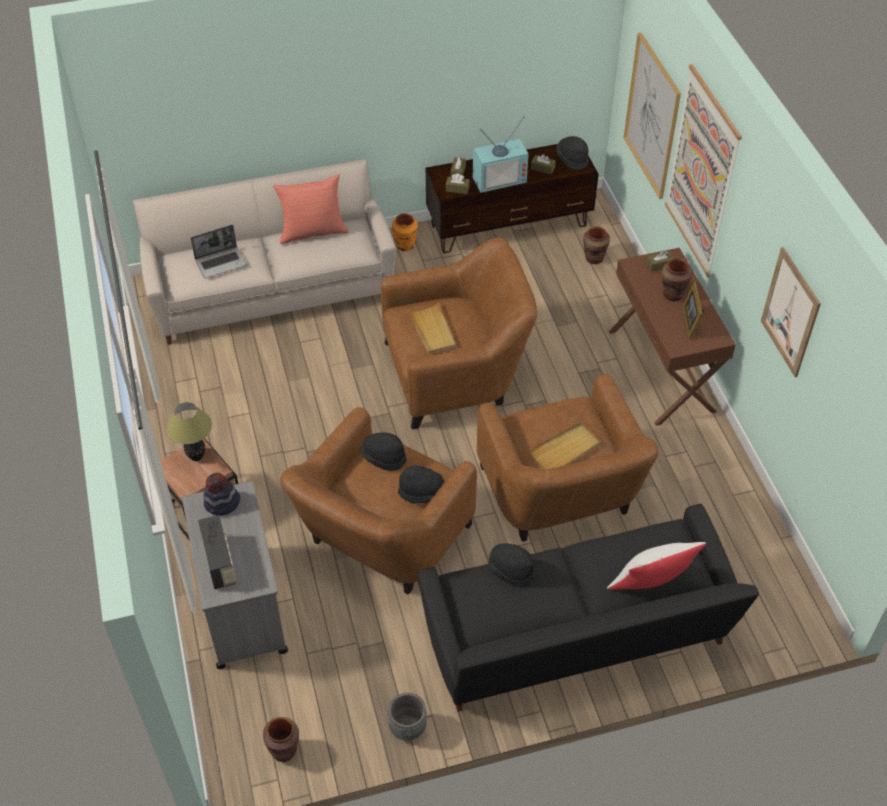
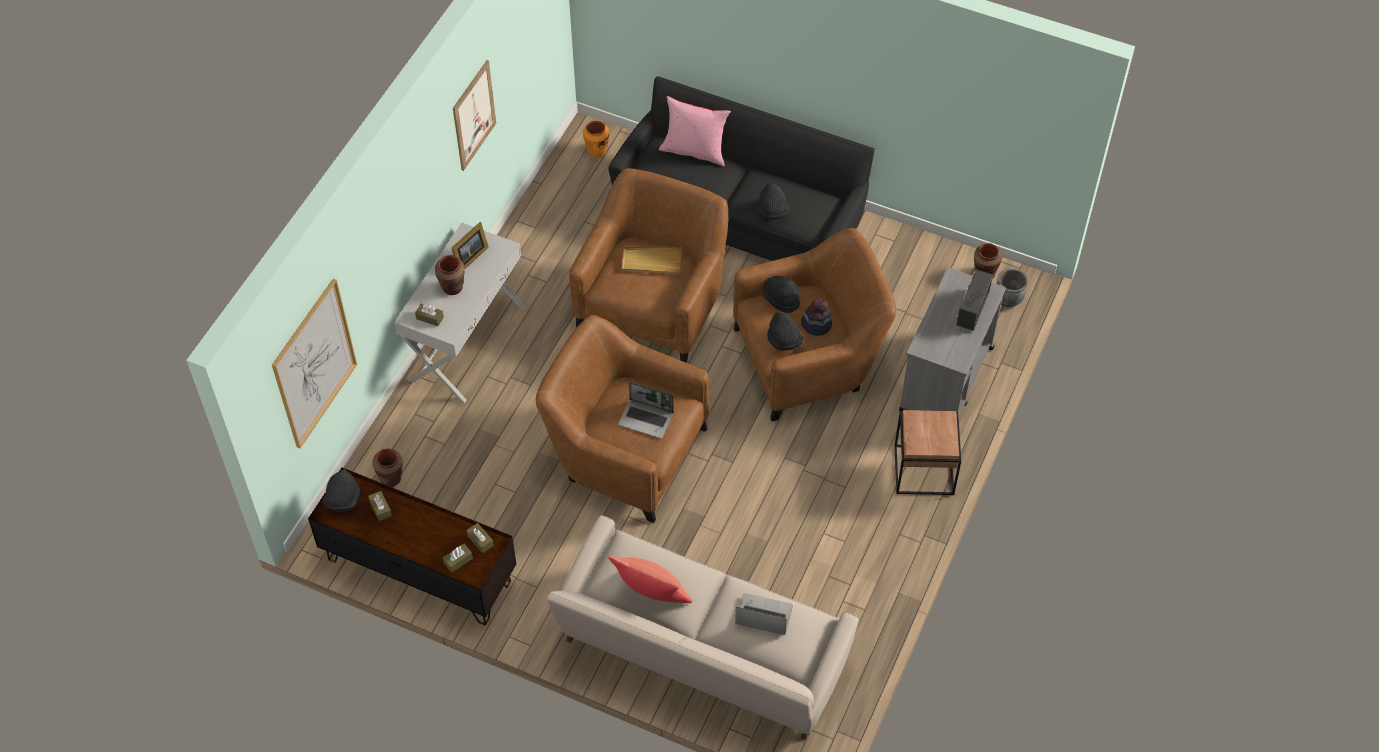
camera: 140 degrees left, 5 degrees up
table lamp [167,402,212,461] -> none
hat [204,473,240,516] -> hat moved to [801,298,832,336]
grey planter [388,693,427,741] -> grey planter moved to [997,268,1028,307]
orange vase [392,213,418,251] -> orange vase moved to [583,121,609,158]
beige tray [407,302,456,354] -> laptop [618,382,674,439]
television [473,116,529,193] -> none
white pillow [607,542,706,590] -> pink pillow [659,96,731,166]
brown console table [609,248,736,426] -> white console table [394,223,526,403]
picture [665,64,742,278] -> none

